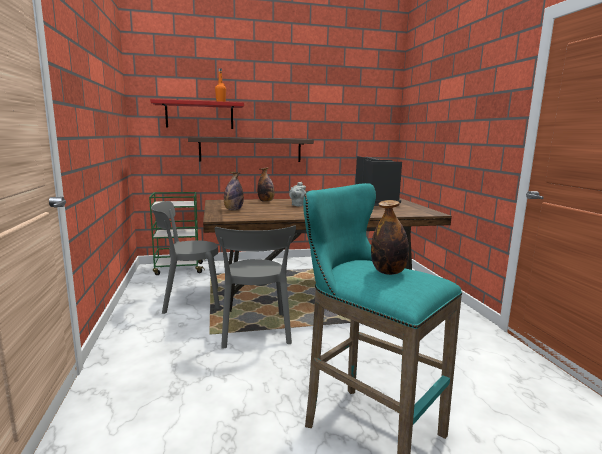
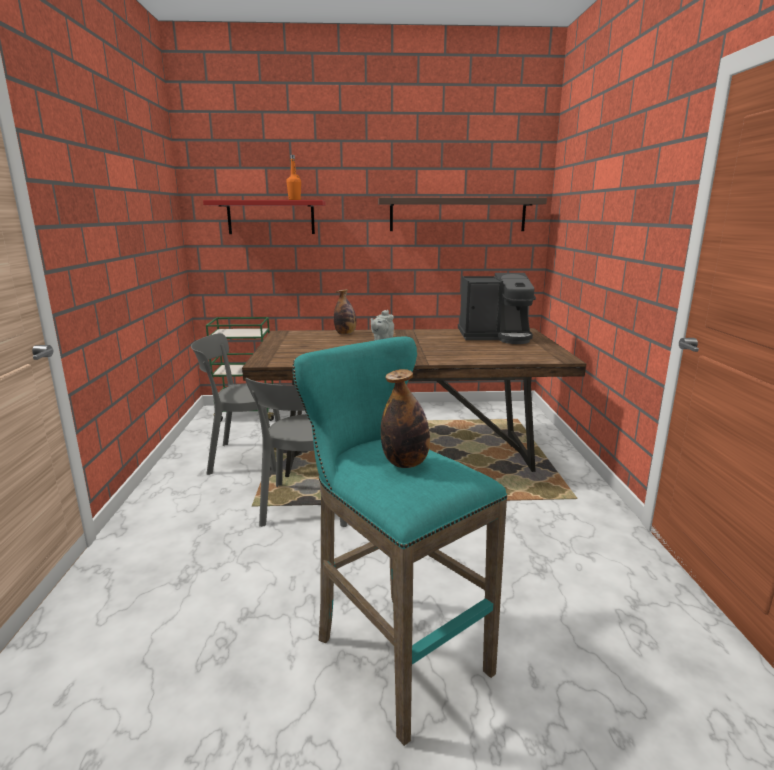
camera: 10 degrees right, 5 degrees up
shelf [188,137,314,162] -> shelf moved to [378,198,547,231]
bottle [224,172,244,210] -> none
coffee machine [355,156,402,206] -> coffee machine turned 90 degrees clockwise [458,273,536,344]

